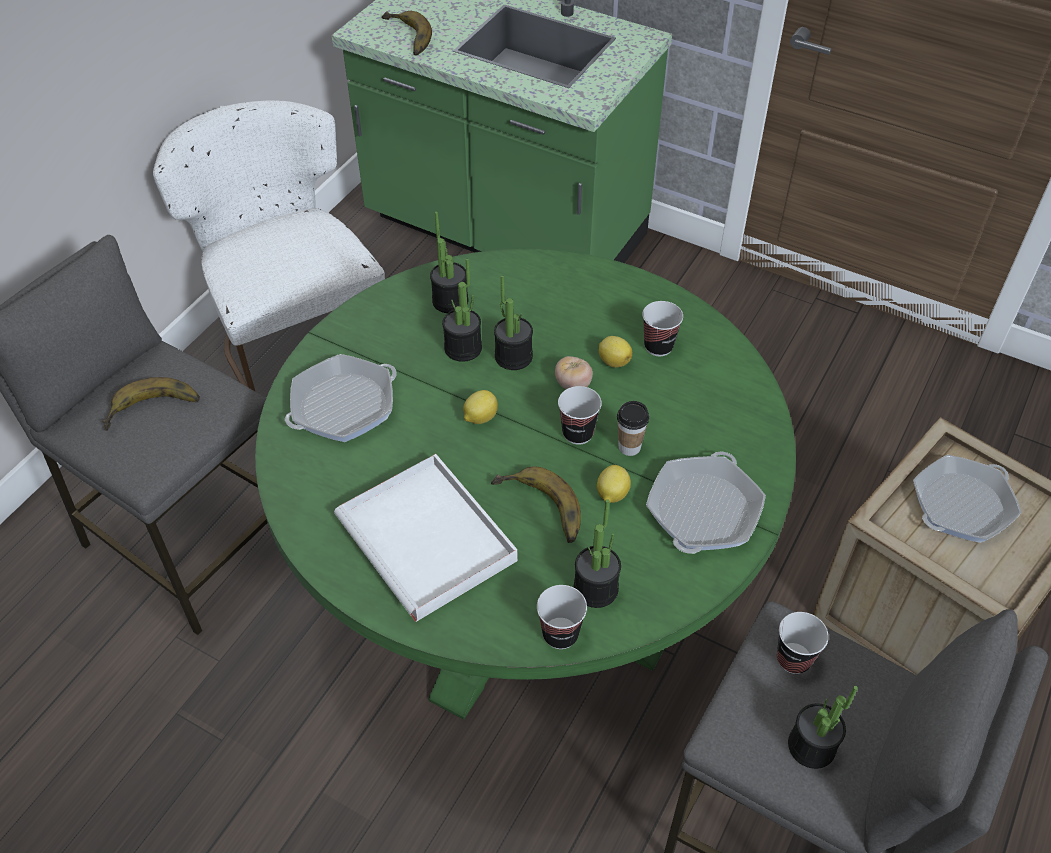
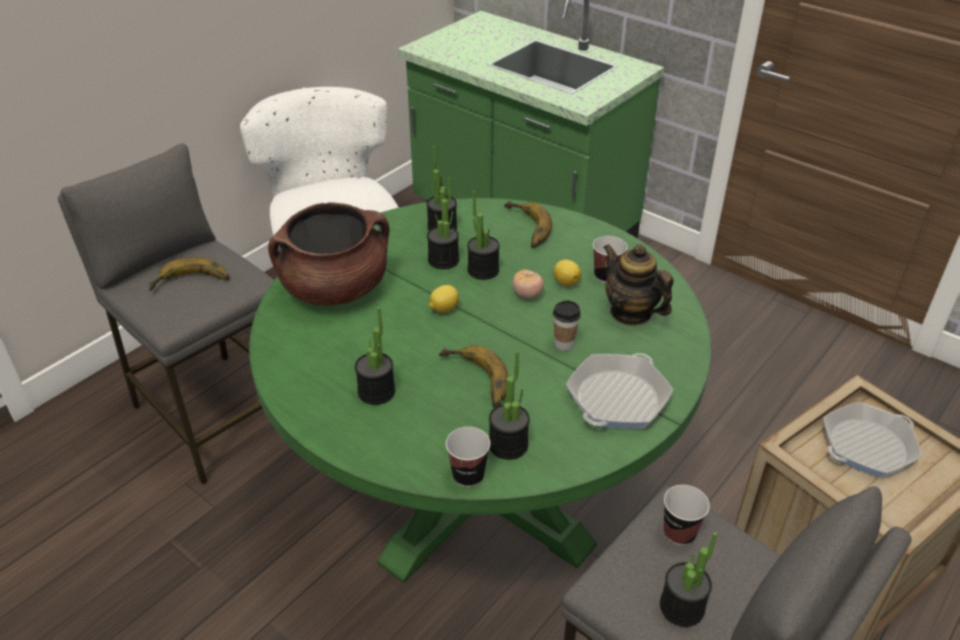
camera: 10 degrees right, 10 degrees down
frying pan [285,354,397,442] -> brown cooking pot [268,202,390,306]
white tray [334,454,517,622] -> potted plant [355,307,395,405]
banana [382,11,432,56] -> banana moved to [504,201,552,248]
cup [558,386,602,445] -> none
lemon [597,465,631,503] -> none
none -> teapot [603,244,673,326]

